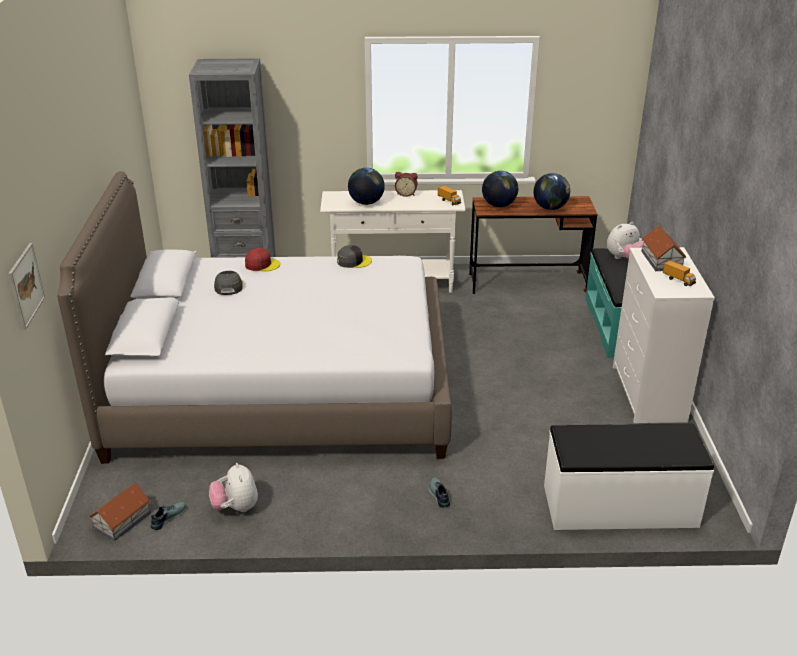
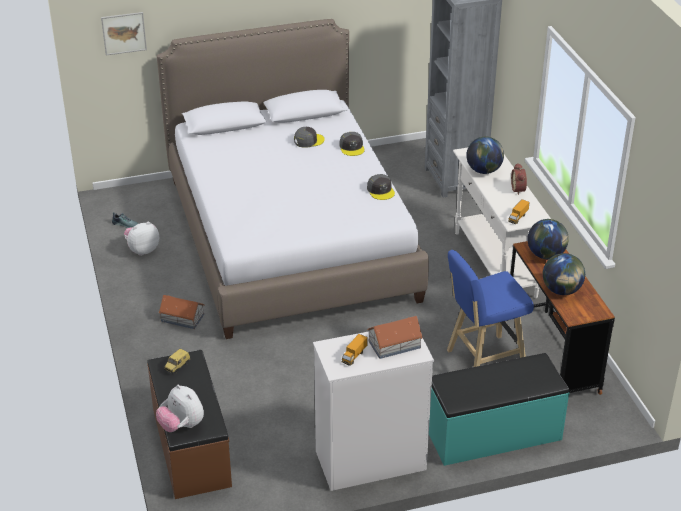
camera: 75 degrees right, 5 degrees up
toy house [89,483,151,541] -> toy house moved to [159,295,205,329]
red cap [245,248,281,271] -> grey cap [339,132,365,156]
shoe [429,477,450,508] -> none
white bench [544,424,714,530] -> brown bench [147,350,232,499]
plush toy [607,222,643,260] -> plush toy moved to [156,385,204,432]
none -> toy car [164,348,191,373]
none -> blue stool [447,250,534,367]

